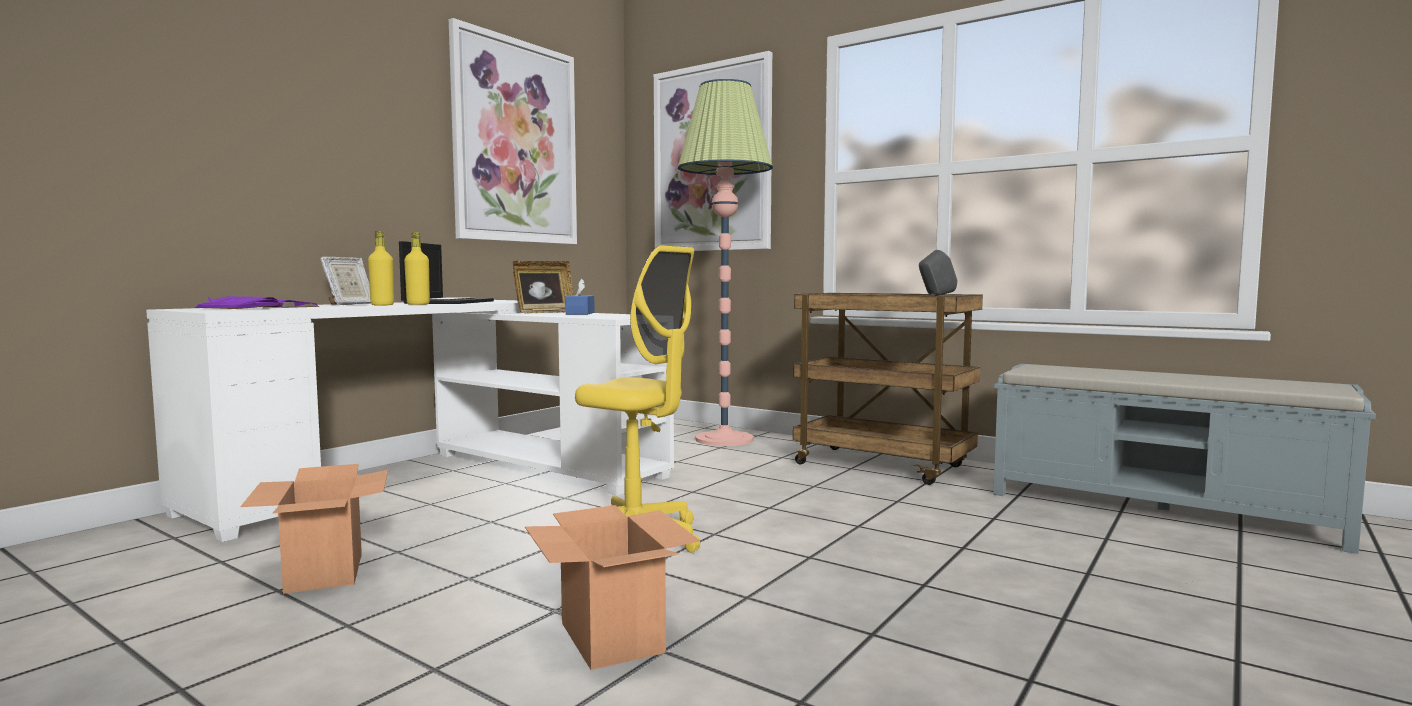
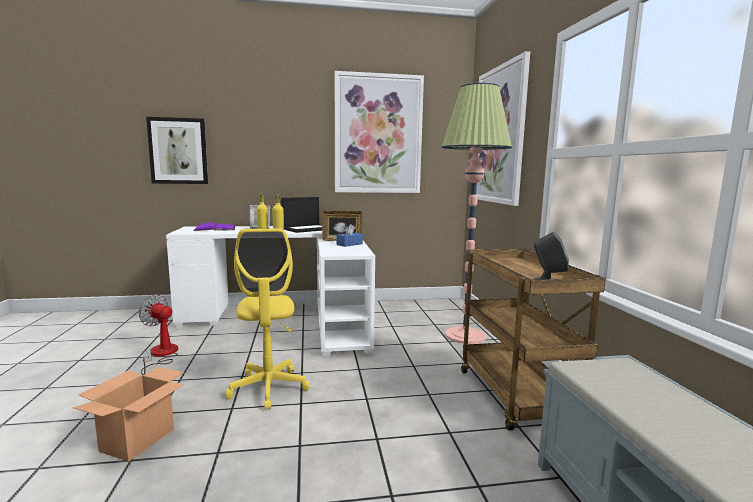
camera: 45 degrees right, 5 degrees up
cardboard box [240,464,388,594] -> fan [139,295,178,375]
none -> picture [146,117,208,184]

